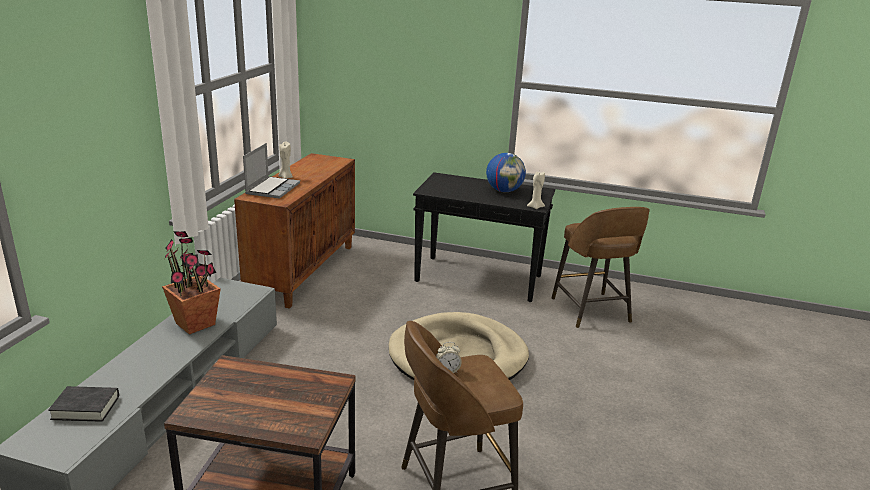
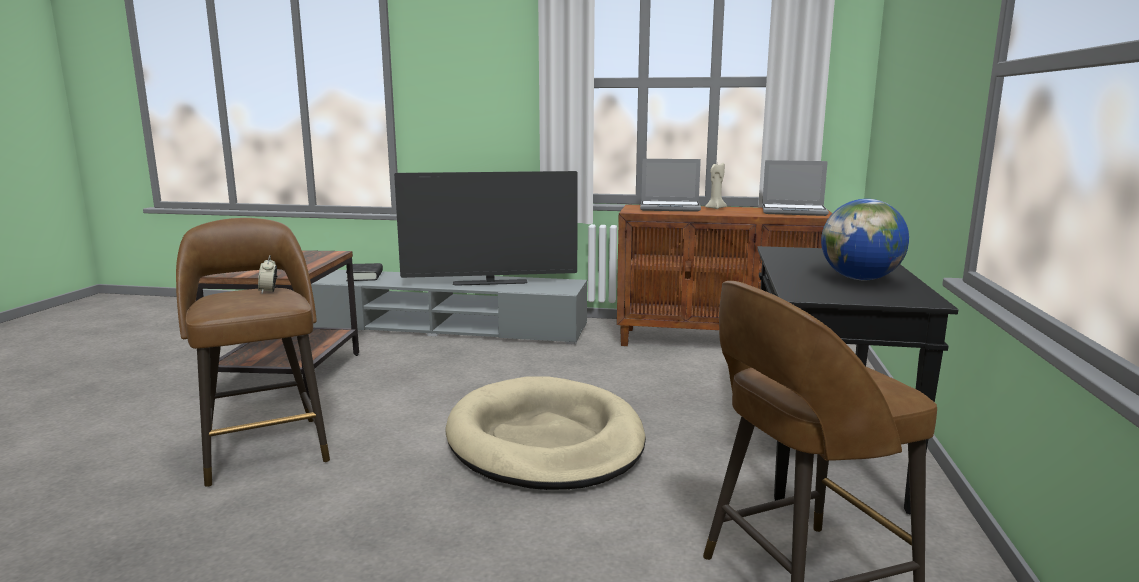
camera: 85 degrees right, 10 degrees down
potted plant [162,231,221,334] -> television [394,171,578,286]
beige candle [527,171,545,209] -> none
none -> laptop [762,160,829,216]

